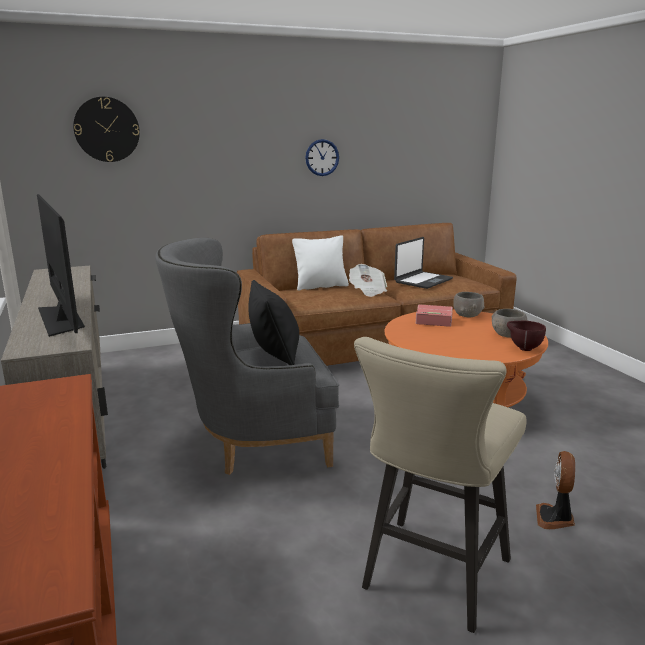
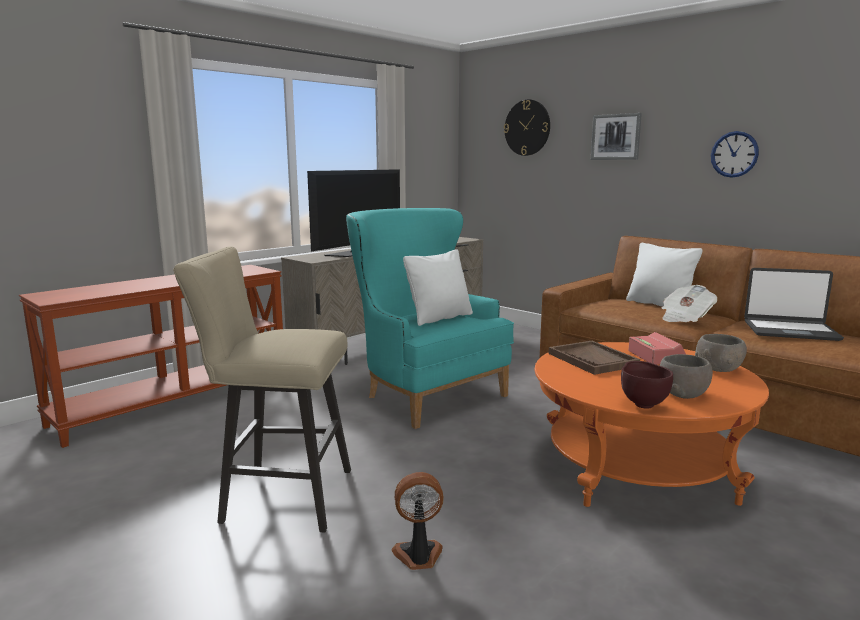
camera: 65 degrees right, 5 degrees down
grey armchair [155,237,339,475] -> turquoise armchair [346,208,514,429]
black pillow [248,280,299,365] -> white pillow [403,249,473,326]
none -> brown tray [549,341,640,375]
none -> picture [591,113,642,160]

